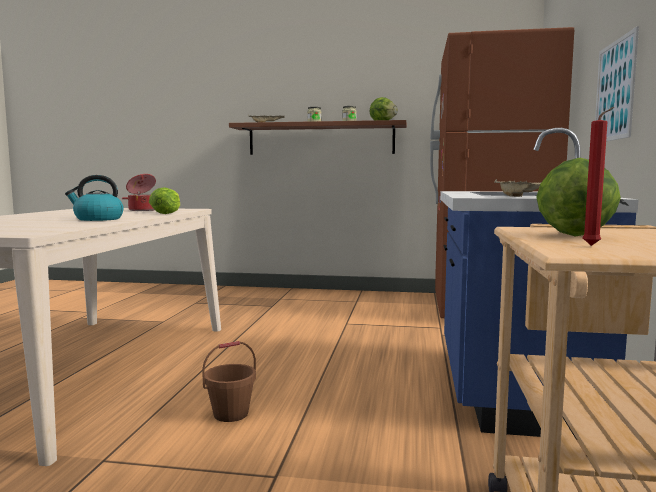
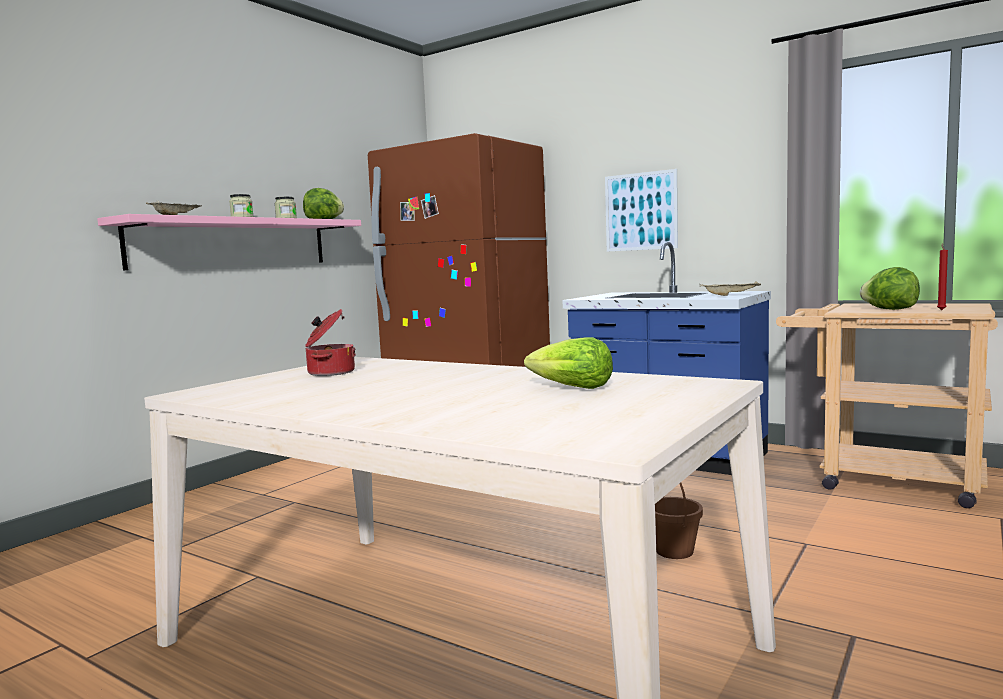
camera: 65 degrees left, 0 degrees up
kettle [65,175,124,221] -> none
lettuce [149,187,180,214] -> lettuce moved to [524,337,613,389]
brown shelf [229,120,407,155] -> pink shelf [97,214,361,270]

